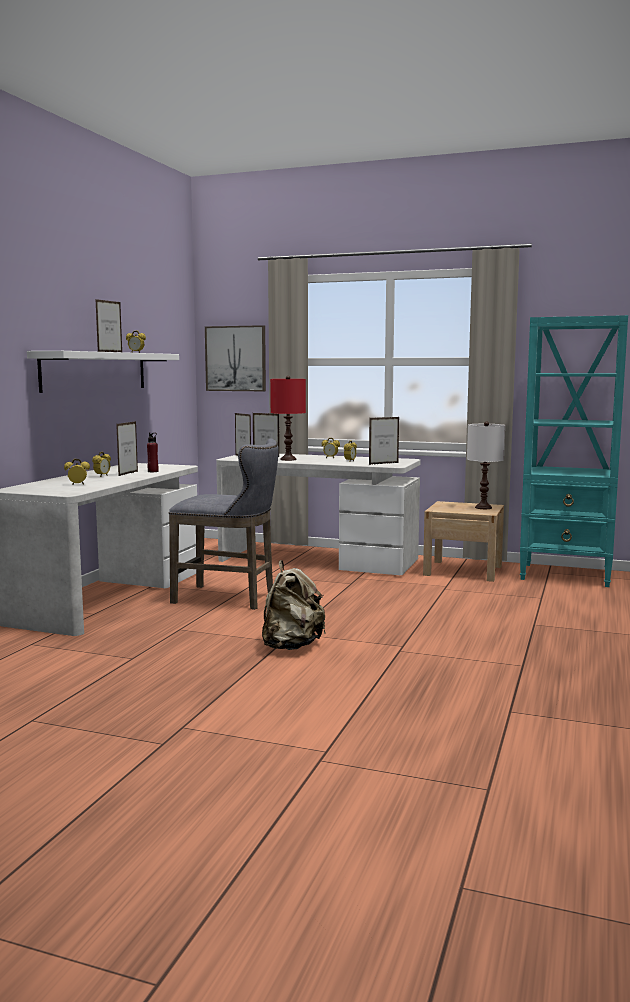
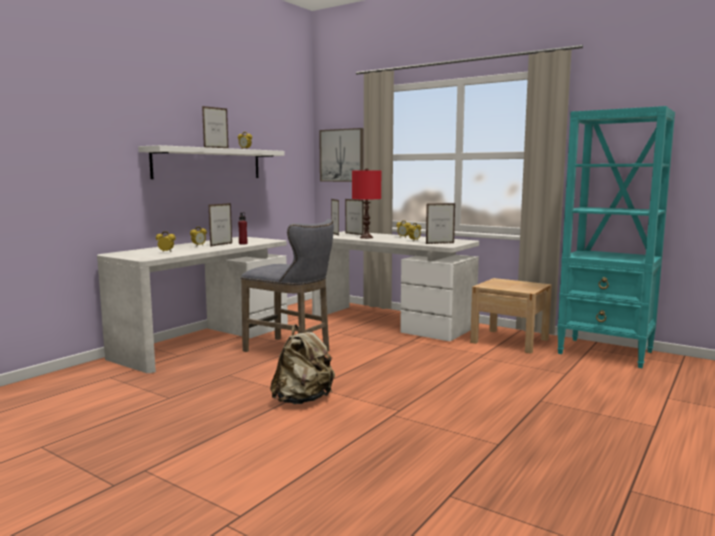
camera: 15 degrees right, 0 degrees up
white table lamp [467,421,505,509] -> none

